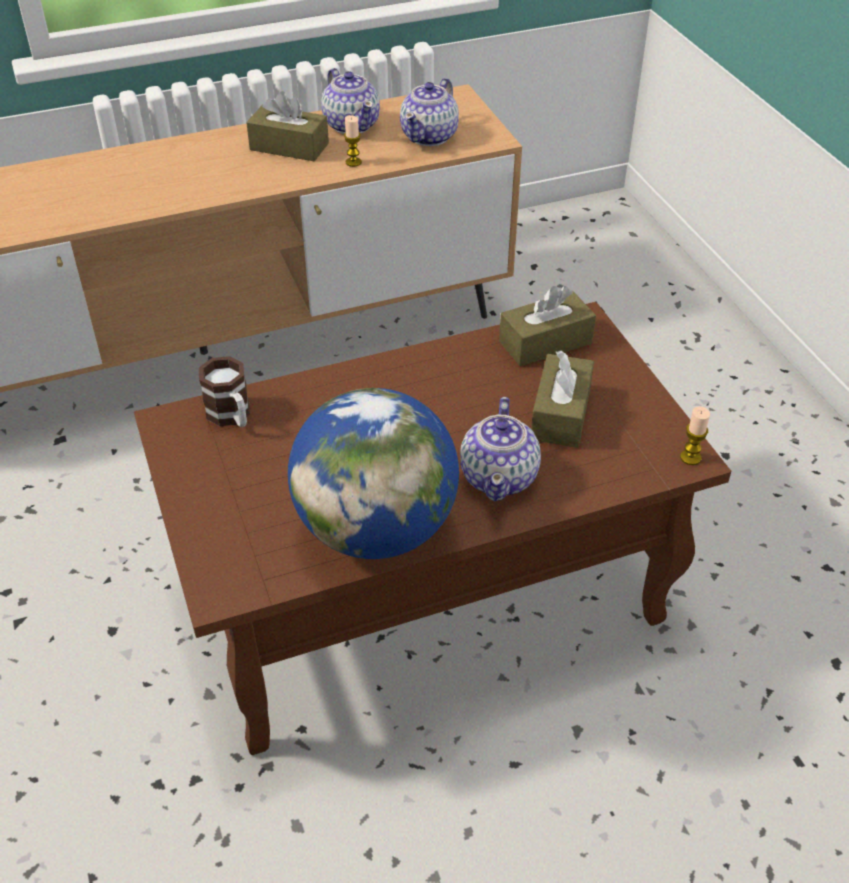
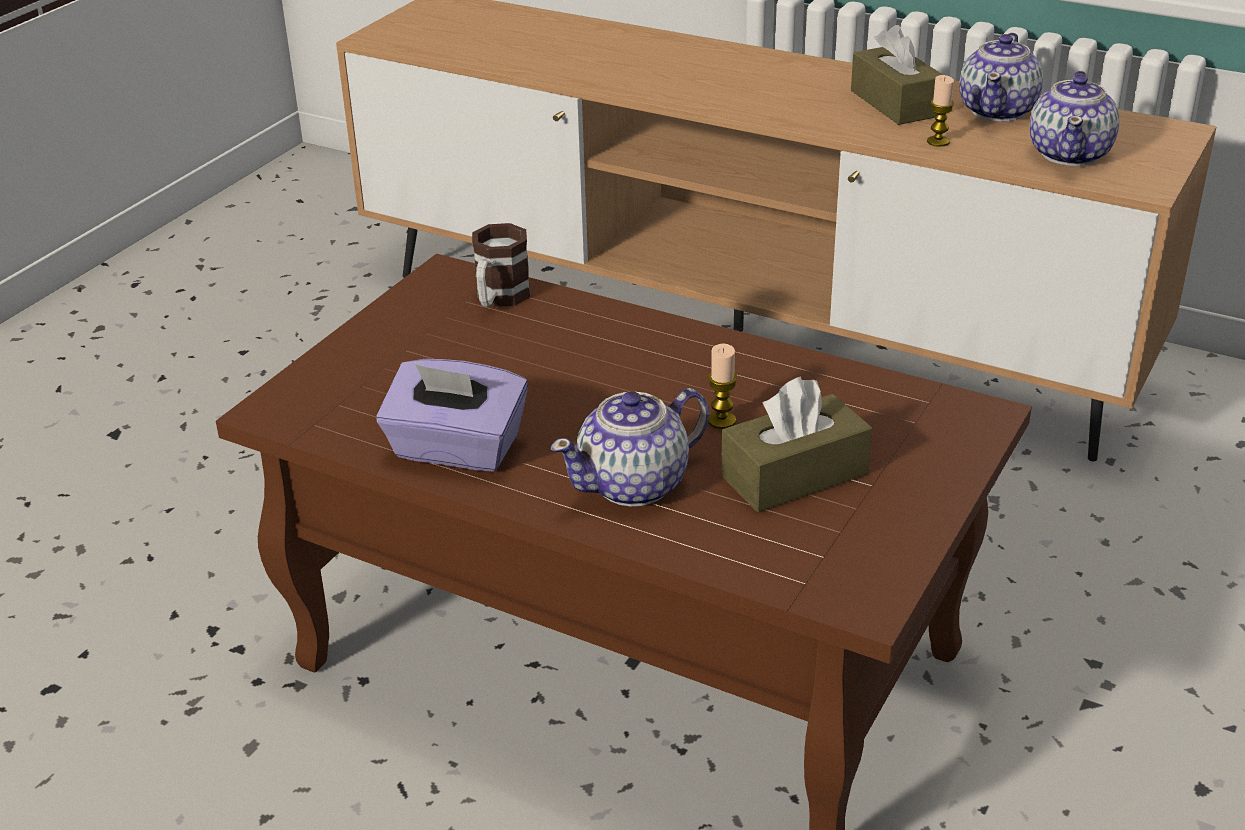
camera: 50 degrees right, 10 degrees down
globe [288,388,459,559] -> purple tissue box [376,359,528,471]
teapot [400,78,459,146] -> teapot turned 60 degrees counterclockwise [1030,71,1119,166]
brown tissue box [499,286,596,367] -> none
candle [680,406,710,465] -> candle moved to [708,344,737,429]

